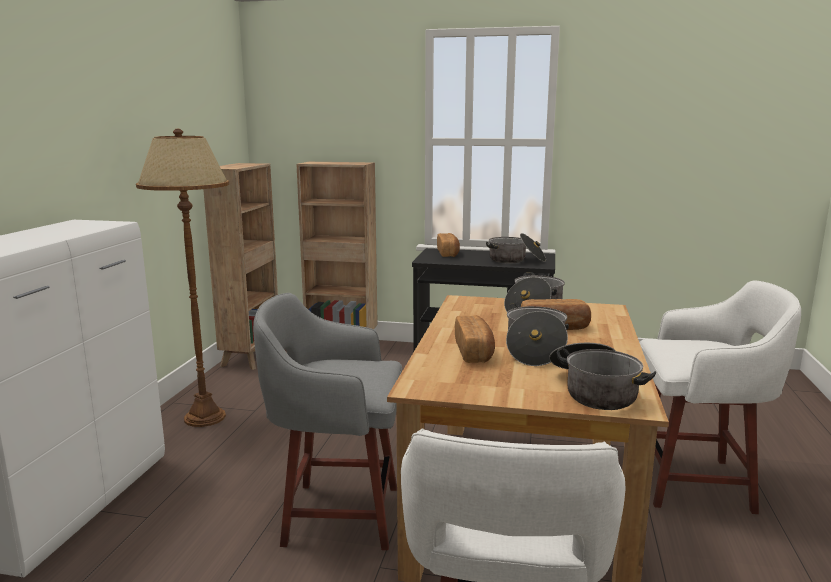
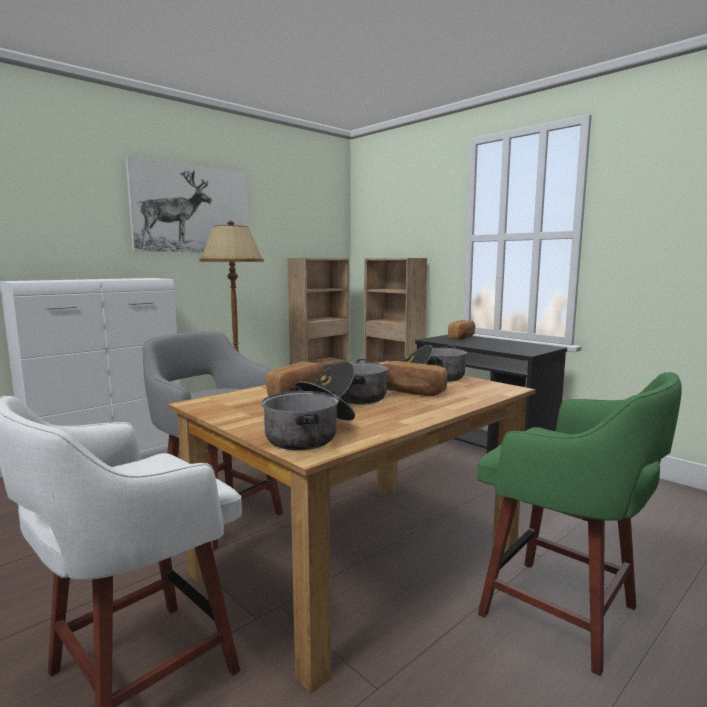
camera: 35 degrees right, 5 degrees down
cooking pot [486,233,546,264] -> none
white stool [639,280,801,514] -> green stool [477,372,682,676]
none -> picture [125,156,248,252]

